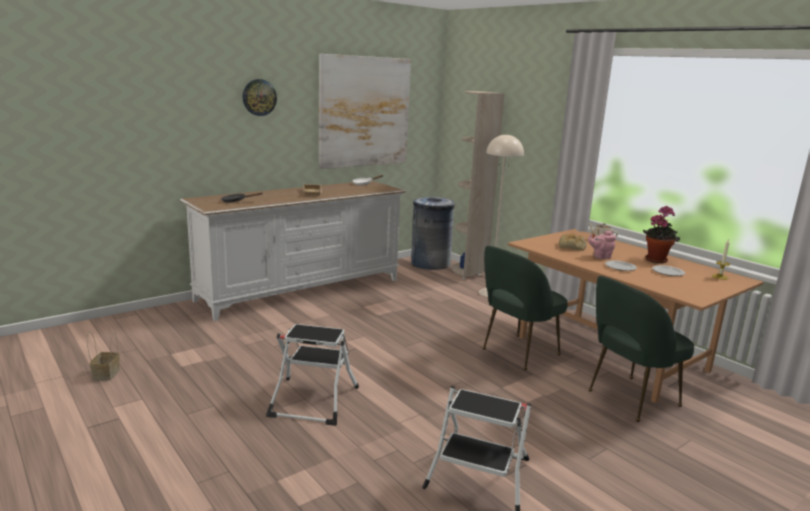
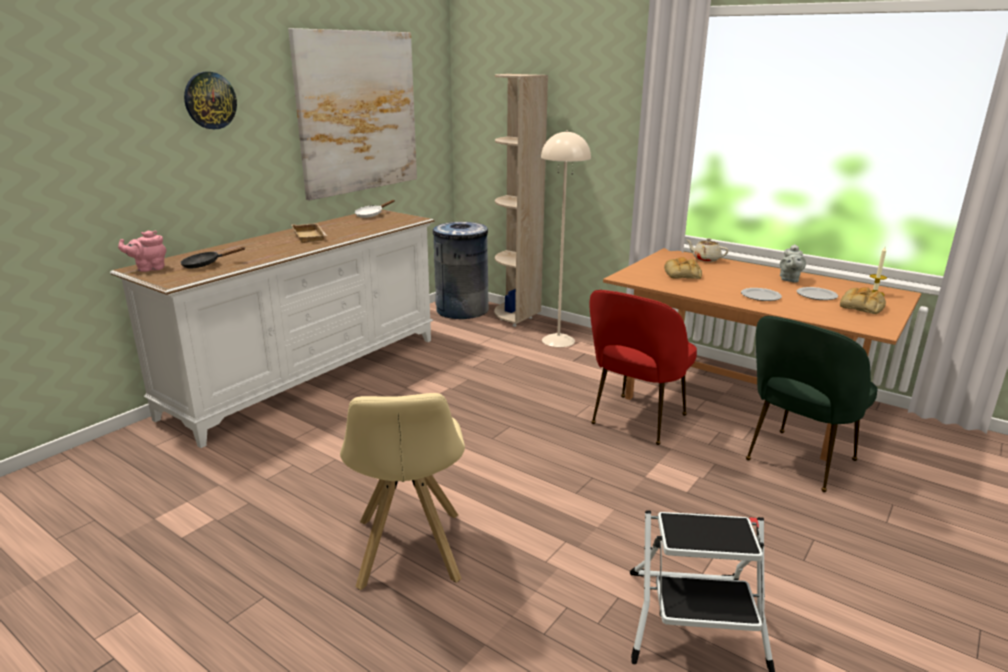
camera: 15 degrees left, 5 degrees up
basket [87,332,120,380] -> none
step ladder [266,324,359,426] -> beige chair [340,393,465,590]
green chair [483,246,567,370] -> red chair [590,290,697,445]
pink teapot [588,231,616,259] -> pink teapot moved to [118,231,166,272]
potted plant [643,206,680,263] -> grey teapot [780,244,806,282]
none -> bread [840,287,886,314]

